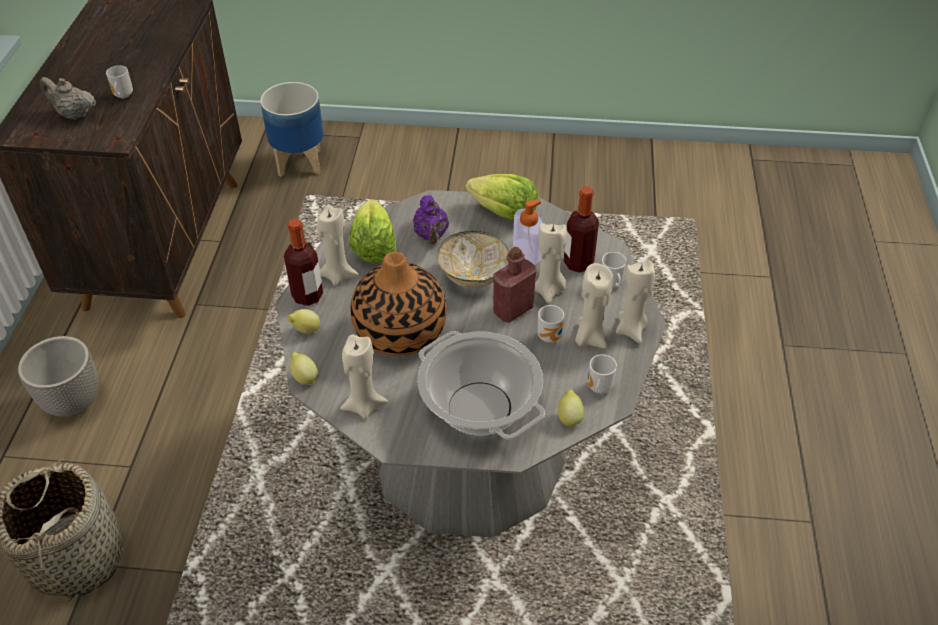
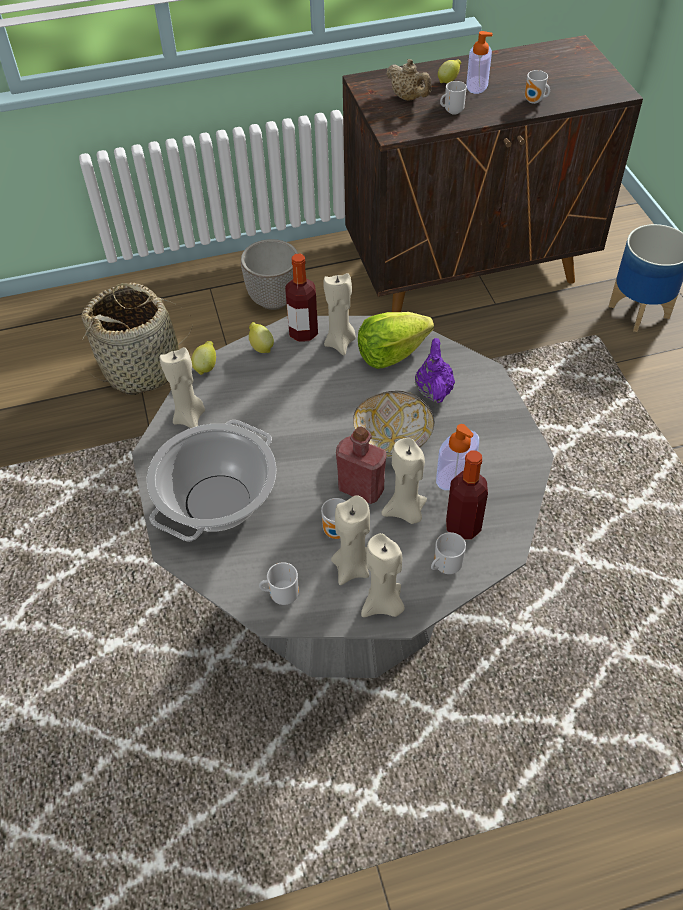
camera: 70 degrees right, 5 degrees up
beige teapot [40,77,96,120] -> beige teapot turned 135 degrees clockwise [386,59,432,101]
vase [350,252,447,356] -> none
purple teapot [413,195,449,244] -> purple teapot turned 120 degrees clockwise [415,338,455,403]
lettuce [466,174,538,221] -> none
lemon [558,389,584,429] -> lemon moved to [438,59,461,83]
none -> soap dispenser [466,31,493,94]
none -> mug [525,70,550,104]

